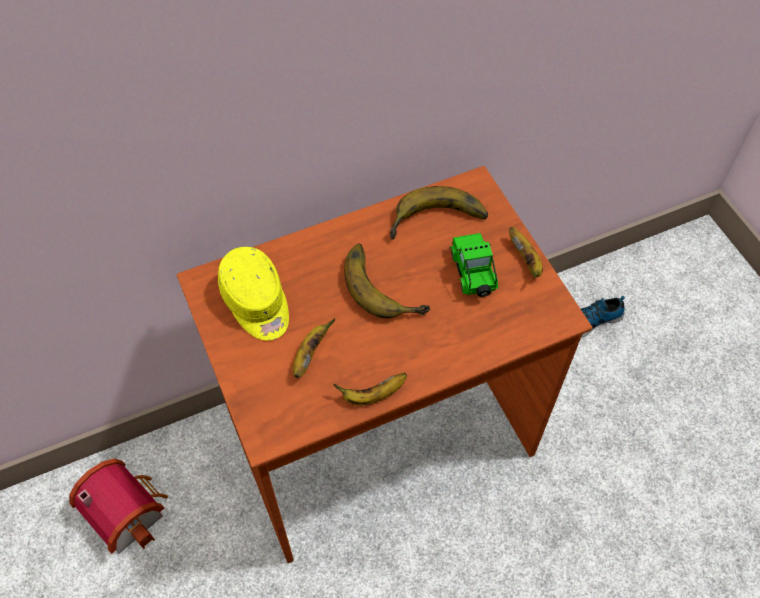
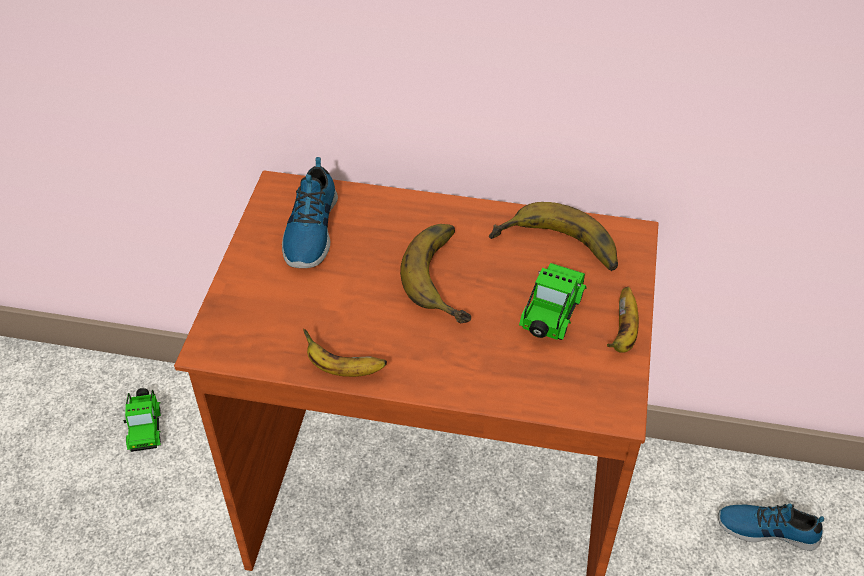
camera: 35 degrees right, 10 degrees down
toy house [69,459,168,554] -> toy car [123,388,161,452]
yellow cap [218,247,289,341] -> shoe [282,157,338,268]
banana [293,318,335,378] -> none

